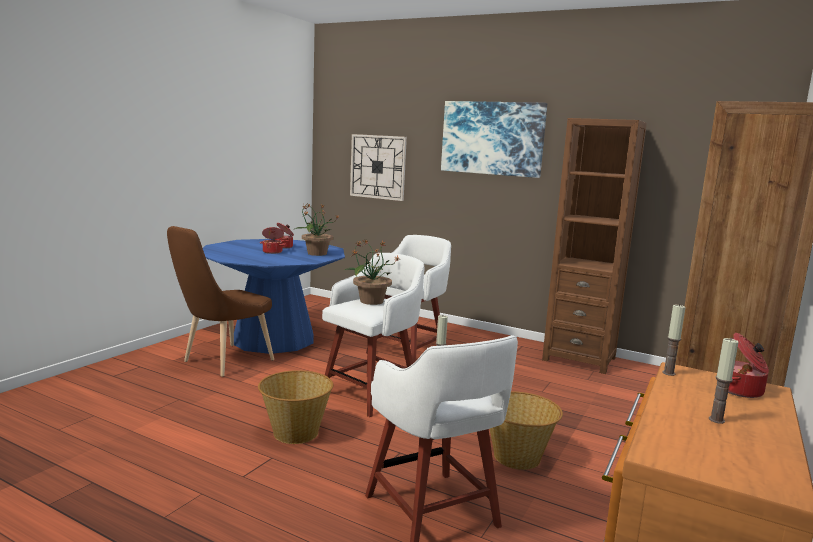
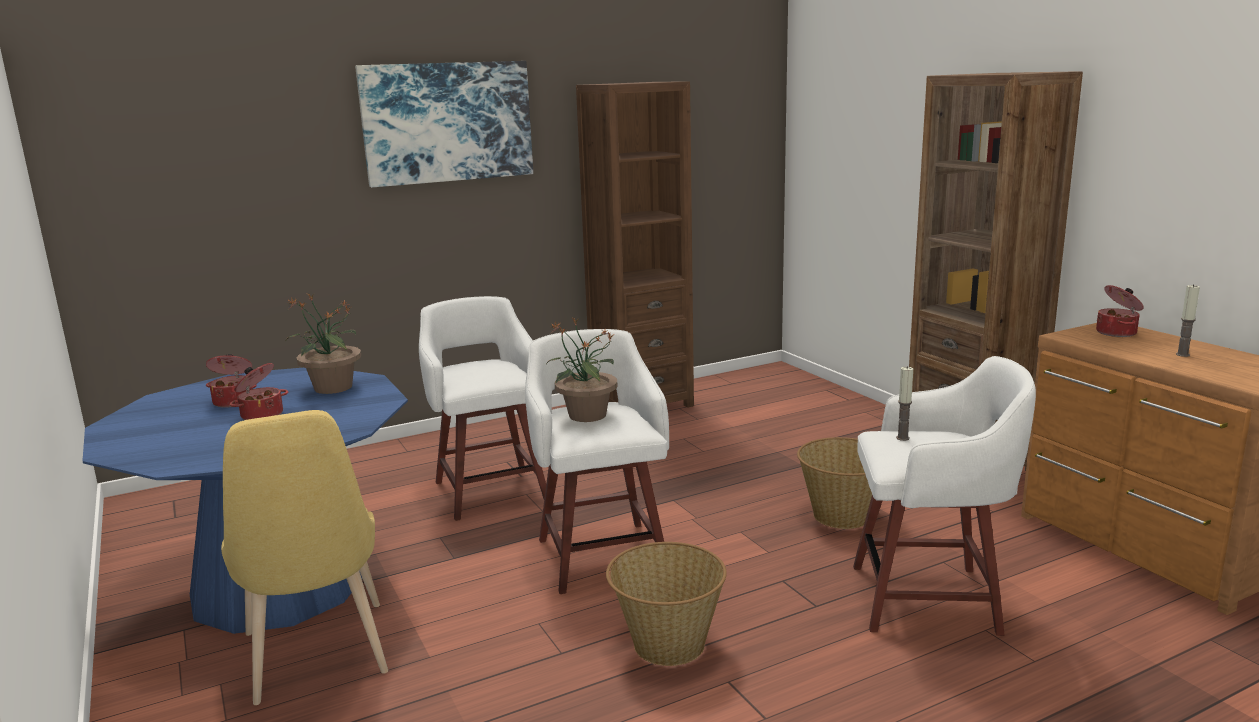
camera: 55 degrees left, 5 degrees up
brown chair [167,226,274,377] -> yellow chair [221,410,388,705]
wall clock [350,134,407,201] -> none
candle [662,304,686,376] -> none

